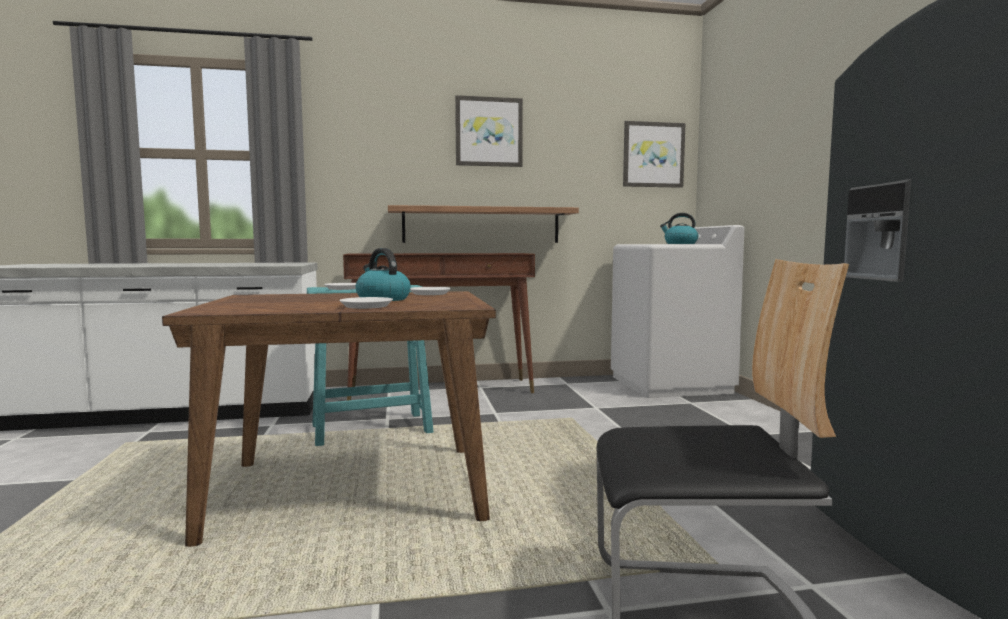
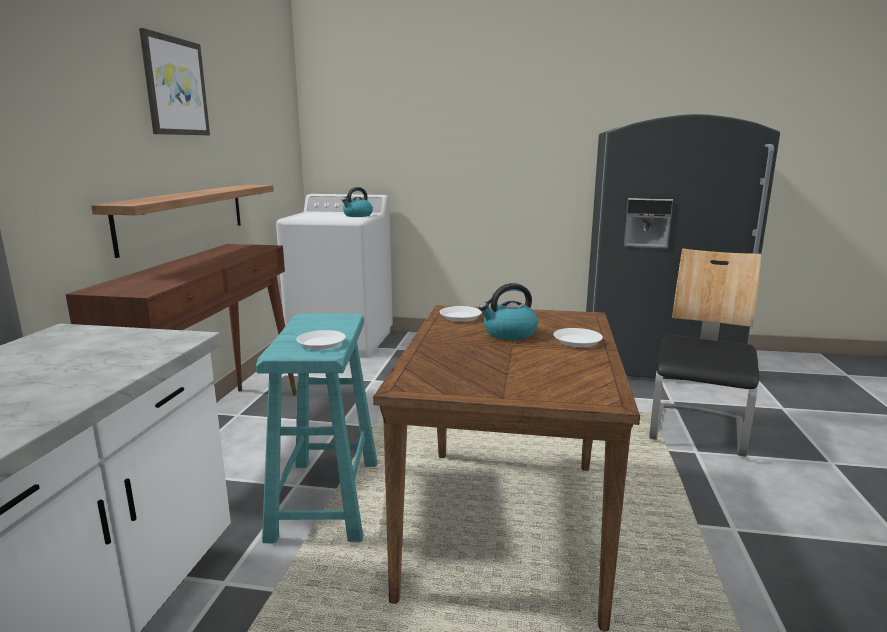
camera: 70 degrees left, 10 degrees up
picture [623,121,685,188] -> none

